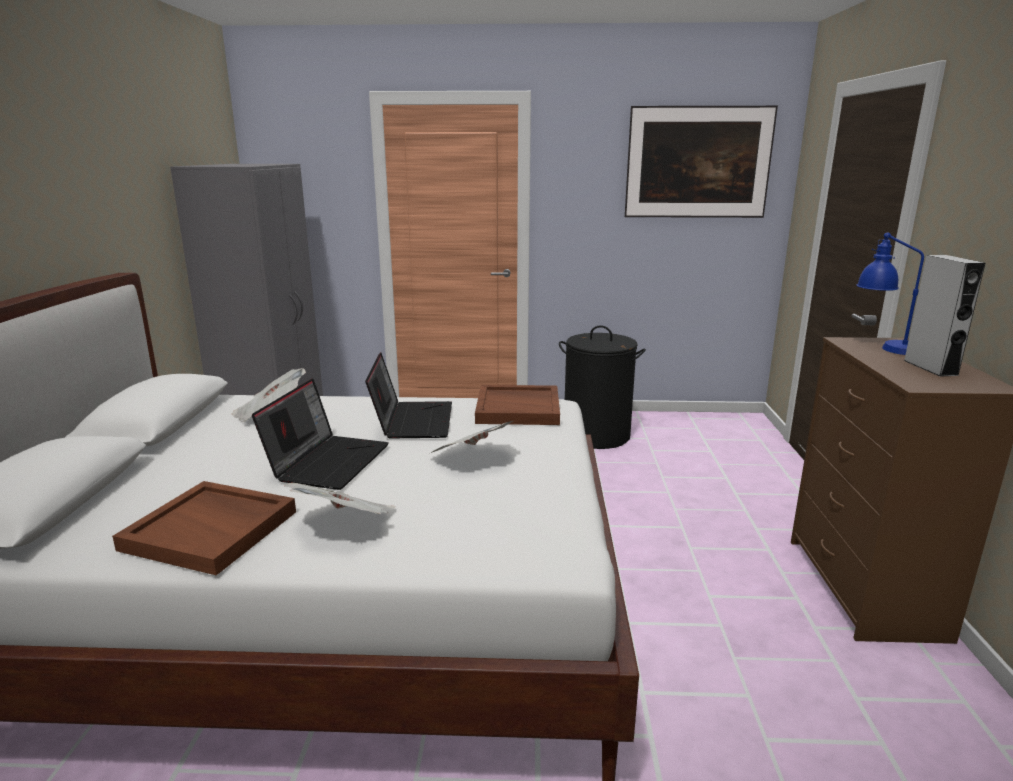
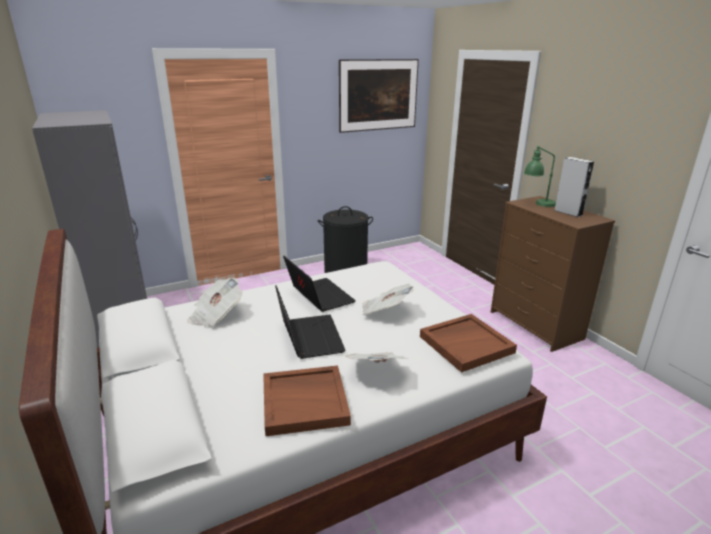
camera: 30 degrees left, 5 degrees up
brown tray [475,385,560,425] -> brown tray moved to [420,314,517,373]
blue table lamp [857,232,924,355] -> green table lamp [524,146,556,207]

